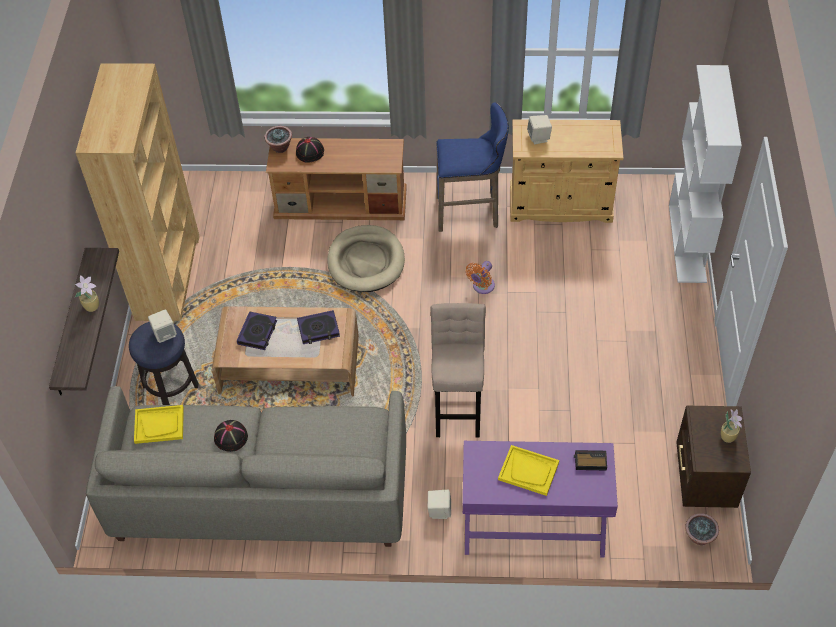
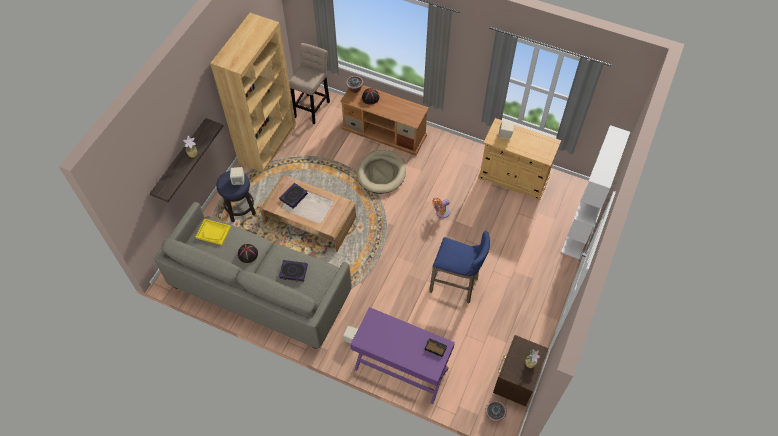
camera: 20 degrees right, 5 degrees up
book [297,310,340,344] -> book moved to [279,260,308,282]
beige stool [431,303,486,437] -> beige stool moved to [289,43,330,124]
blue stool [436,102,509,232] -> blue stool moved to [429,231,490,304]
yellow tray [498,445,559,496] -> none

